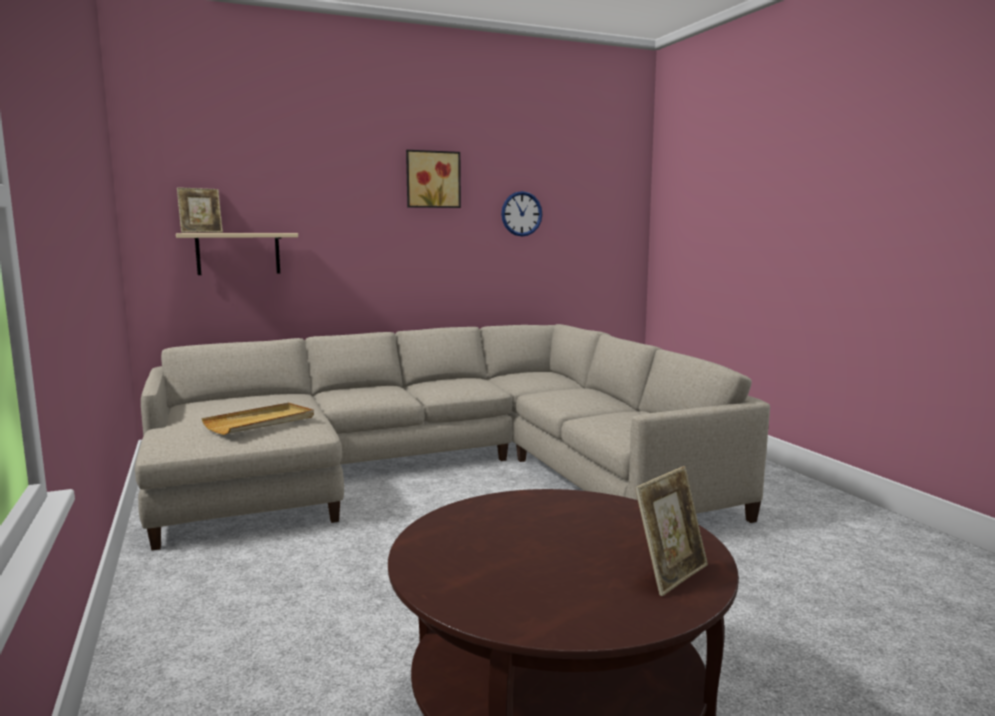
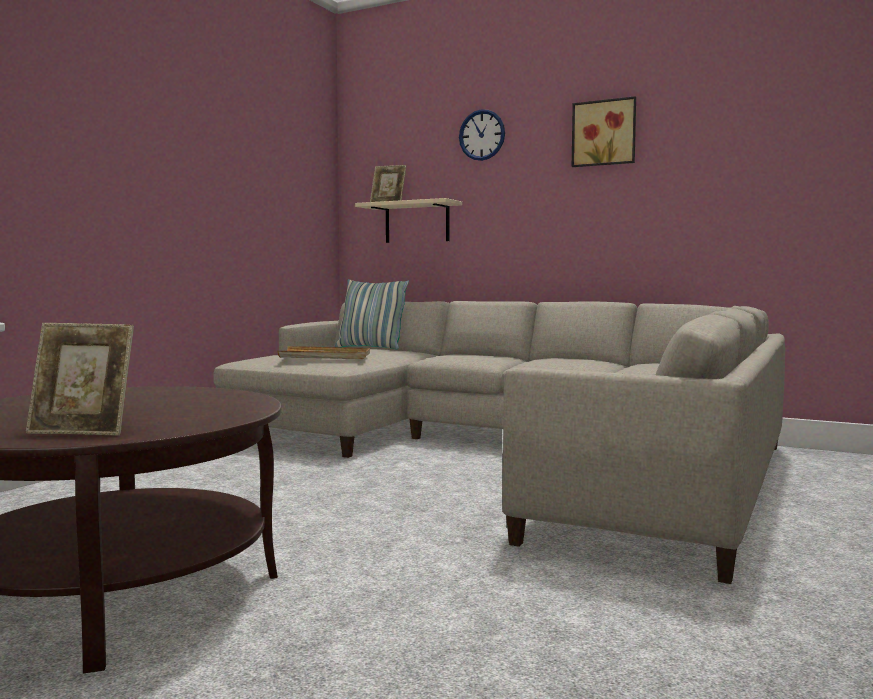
camera: 50 degrees right, 5 degrees down
wall clock [501,191,542,236] -> wall clock moved to [459,109,505,161]
none -> pillow [335,279,409,349]

